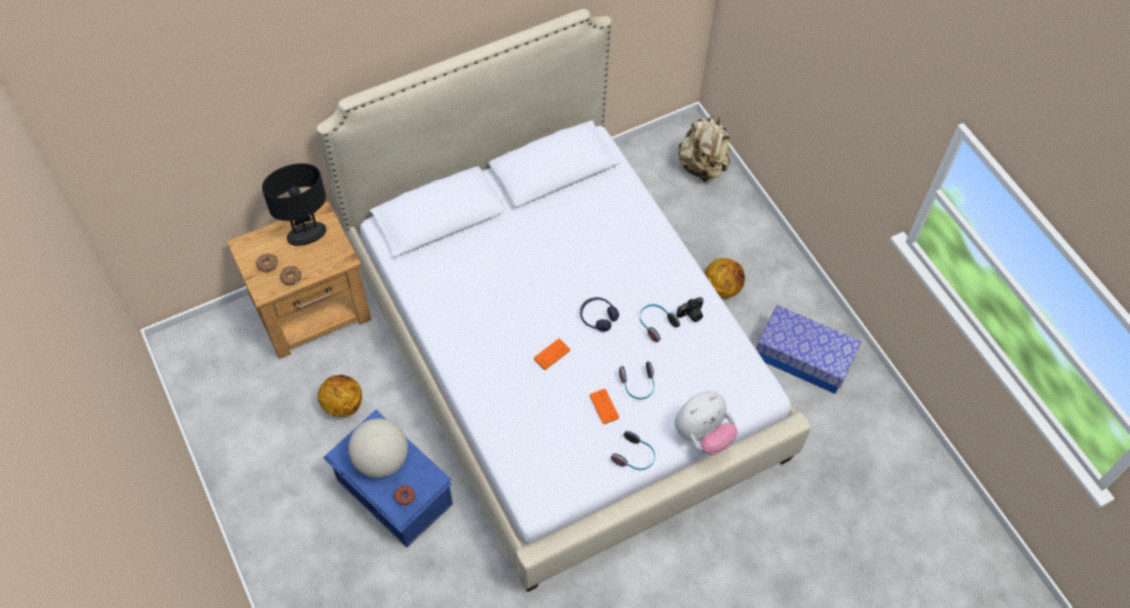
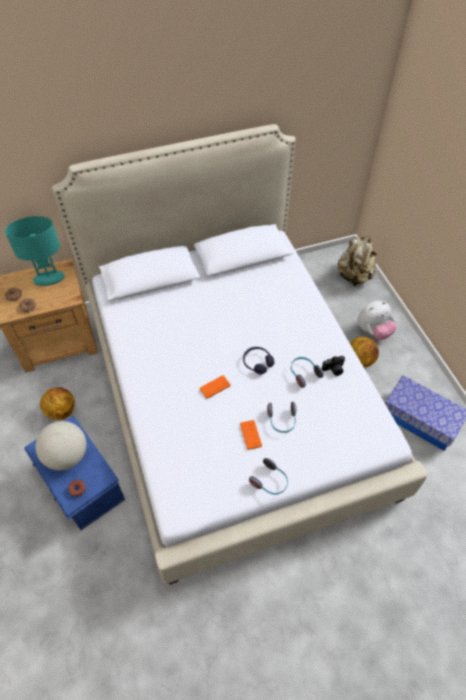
camera: 10 degrees right, 5 degrees down
black table lamp [262,163,326,246] -> turquoise table lamp [5,216,65,286]
plush toy [675,391,738,455] -> plush toy moved to [357,301,397,340]

